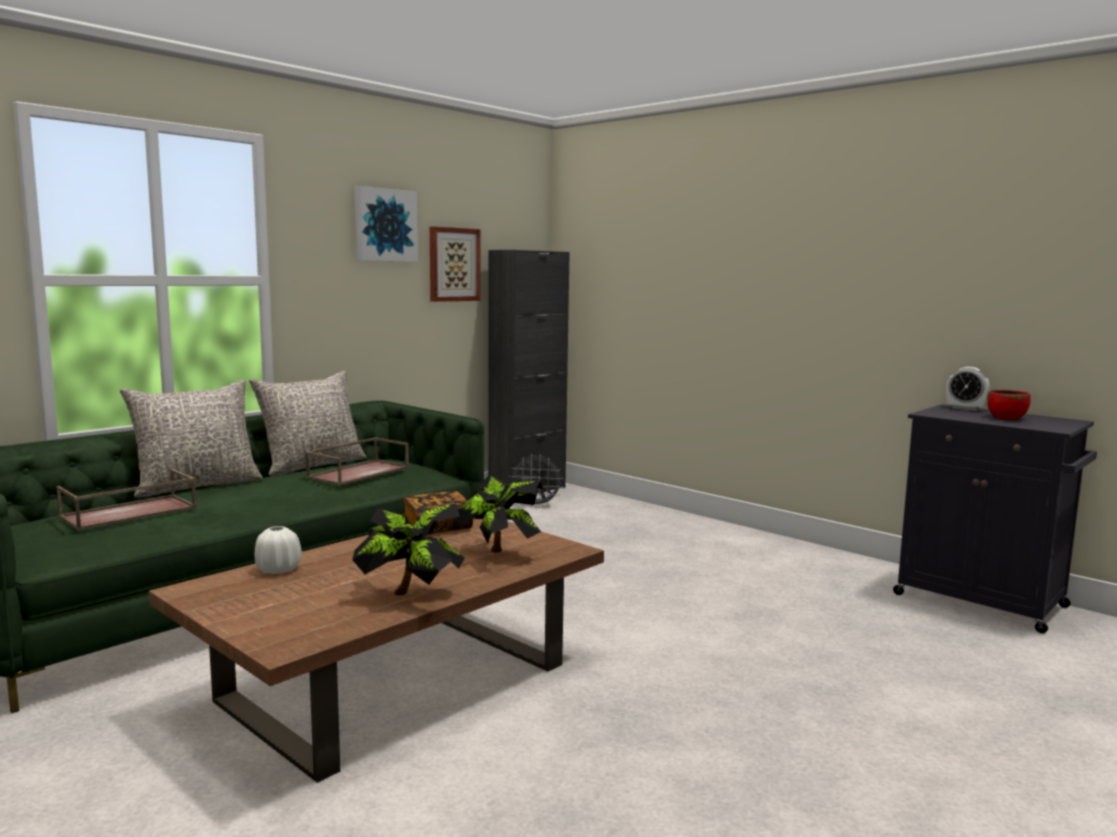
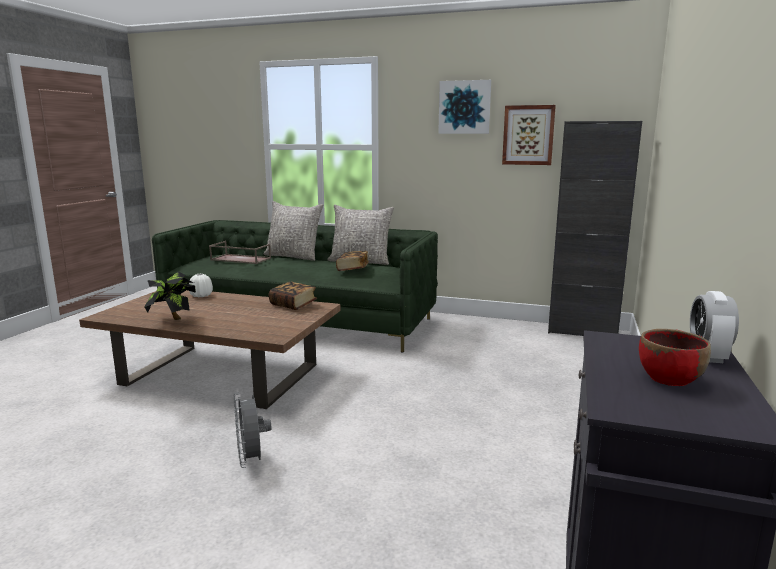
camera: 65 degrees right, 5 degrees up
brown tray [305,437,409,486] -> book [336,251,369,271]
potted plant [456,475,543,553] -> none
grey fan [509,454,563,508] -> grey fan moved to [234,392,272,468]

